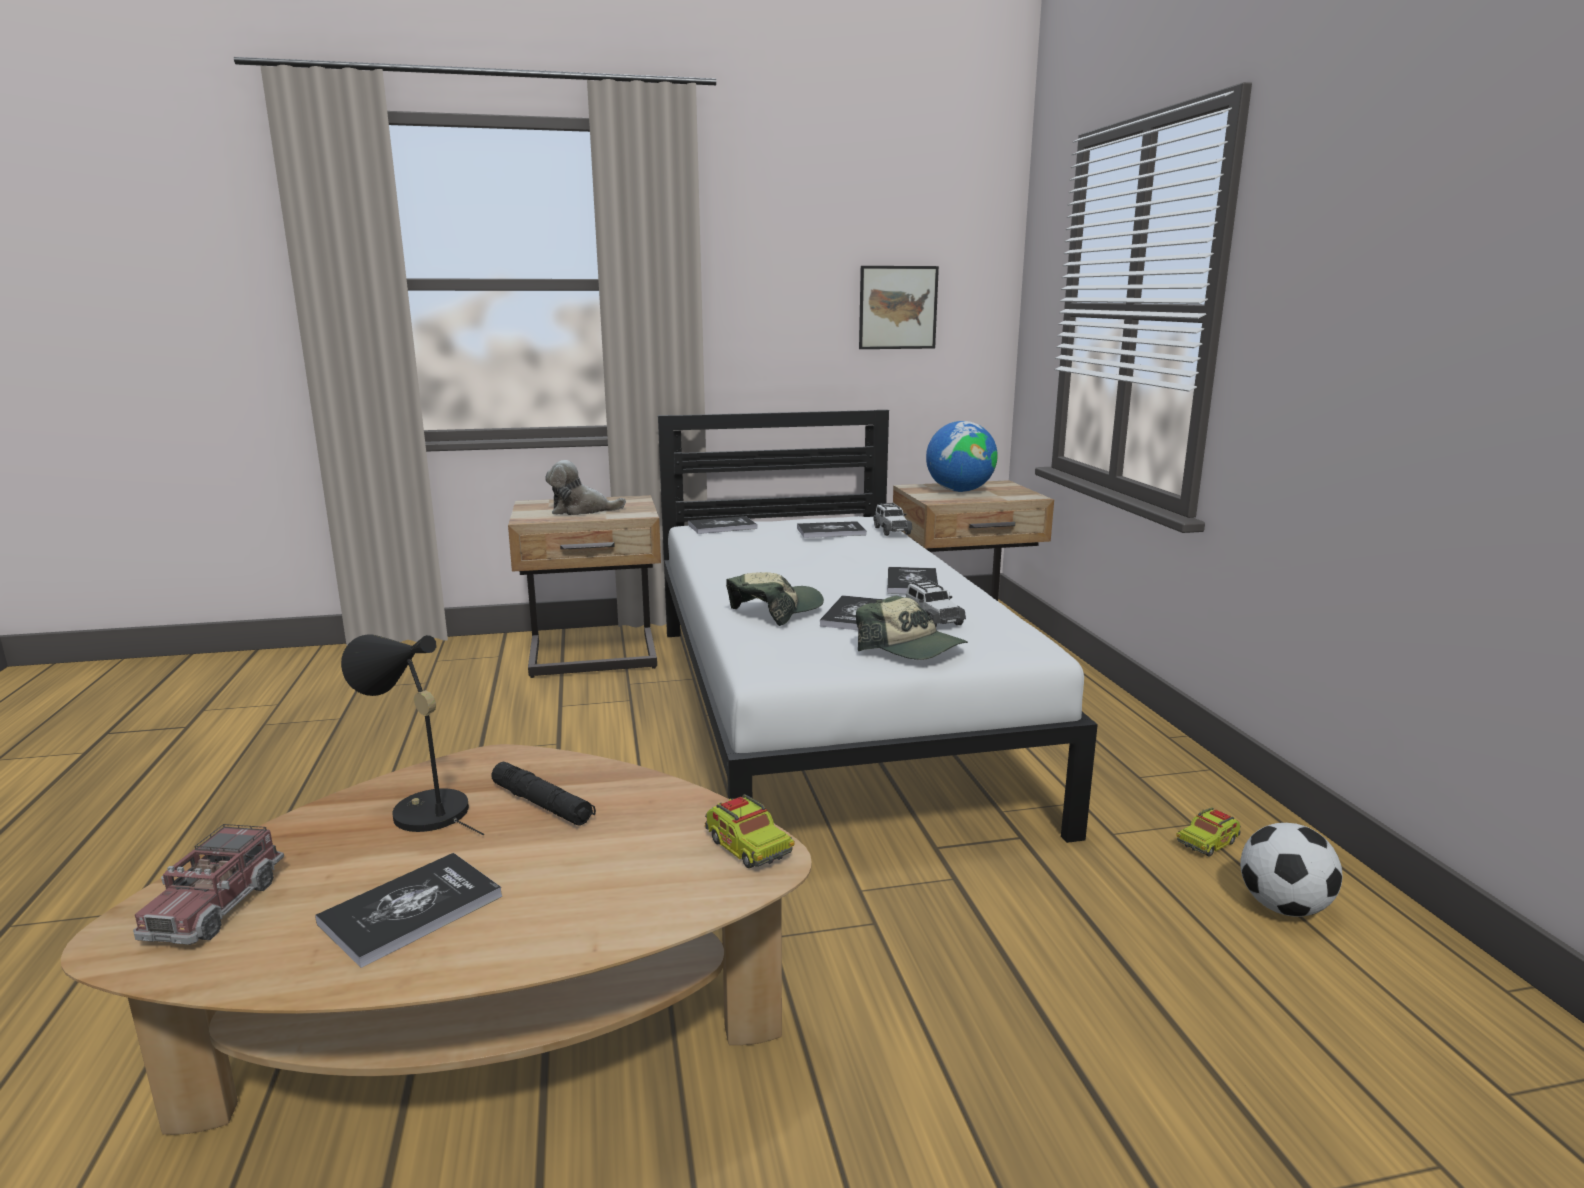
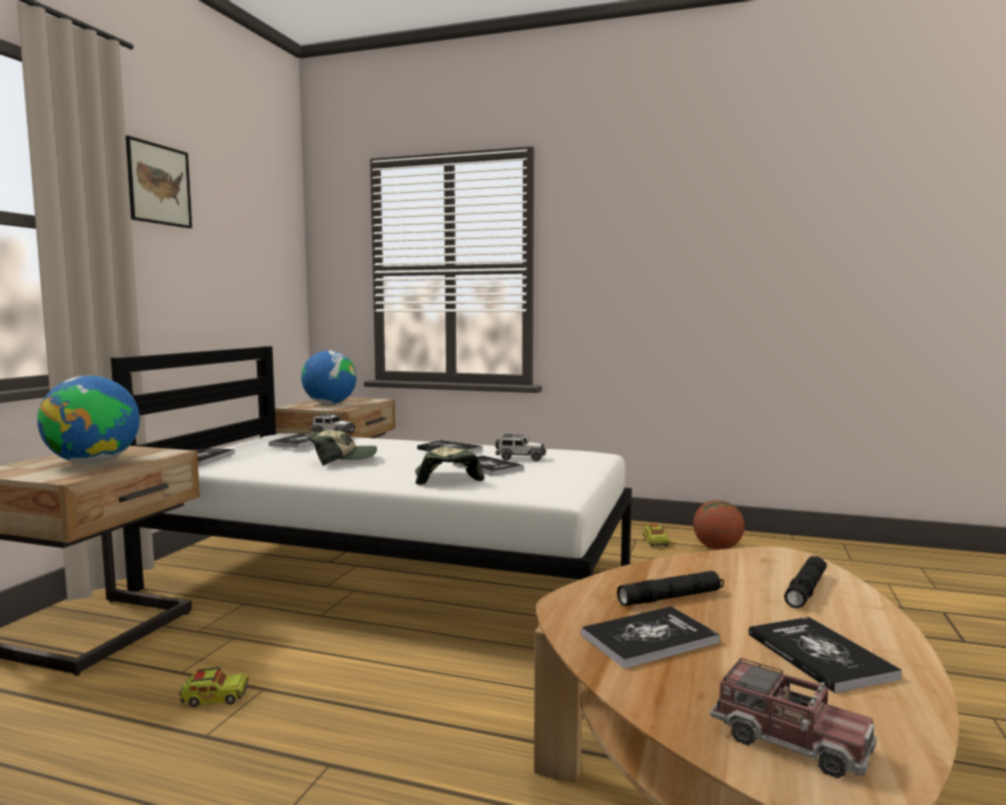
camera: 60 degrees left, 10 degrees down
black table lamp [341,634,484,835] -> book [581,606,720,669]
plush toy [545,460,626,515] -> globe [37,376,140,464]
toy truck [705,794,795,868] -> toy truck moved to [179,667,249,707]
cap [856,596,968,660] -> cap moved to [310,430,377,465]
picture [859,266,939,349] -> picture moved to [126,136,192,228]
football [1240,823,1342,917] -> basketball [693,500,745,550]
none -> black flashlight [784,556,827,608]

